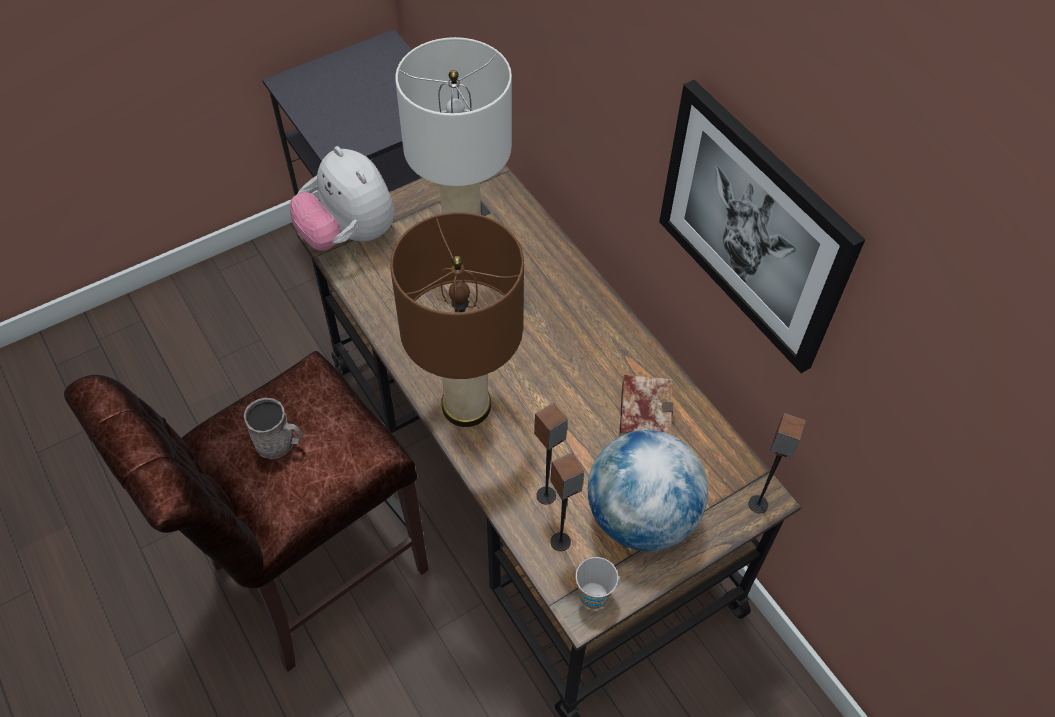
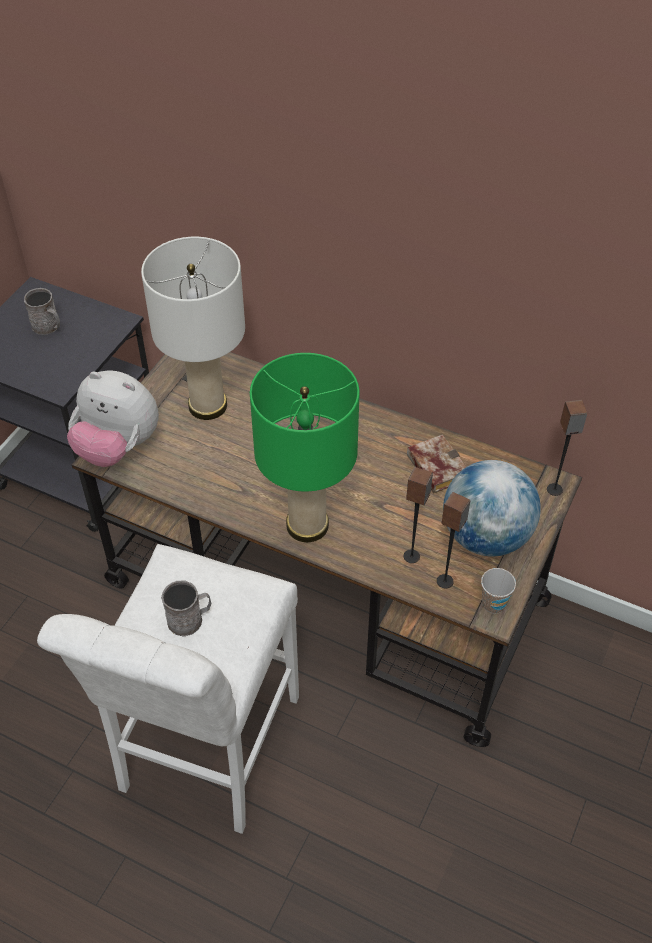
camera: 30 degrees left, 5 degrees down
brown stool [64,351,429,672] -> white stool [37,544,299,834]
brown table lamp [390,212,524,427] -> green table lamp [250,353,360,542]
picture [659,80,865,373] -> none
none -> grey mug [24,288,60,335]

